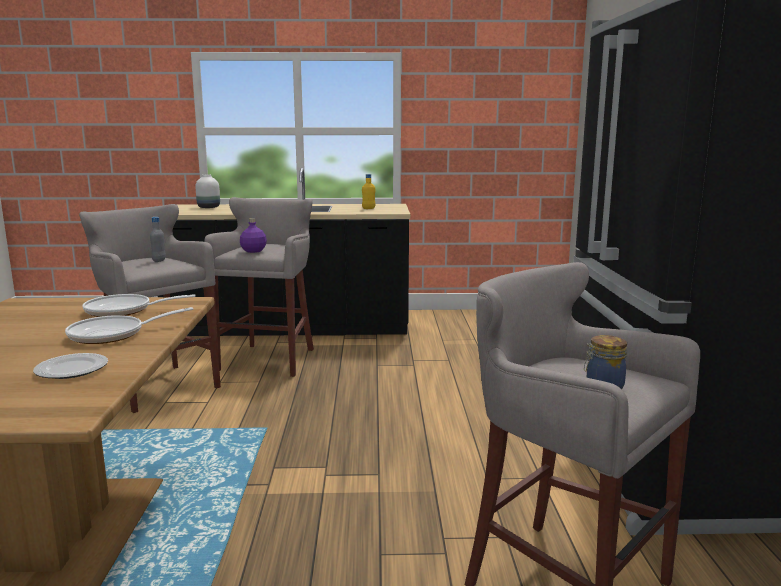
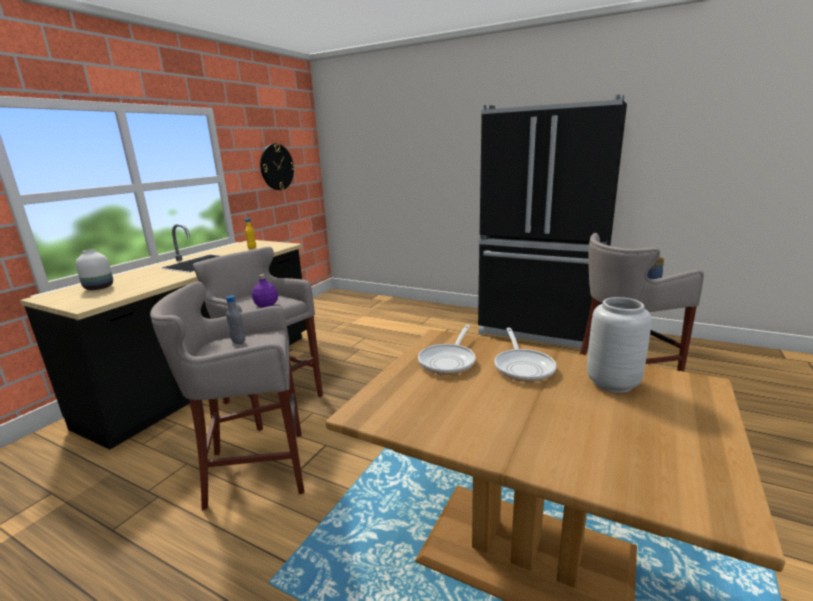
camera: 60 degrees left, 5 degrees up
plate [33,353,108,379] -> grey vase [587,297,652,393]
none -> wall clock [260,144,295,190]

